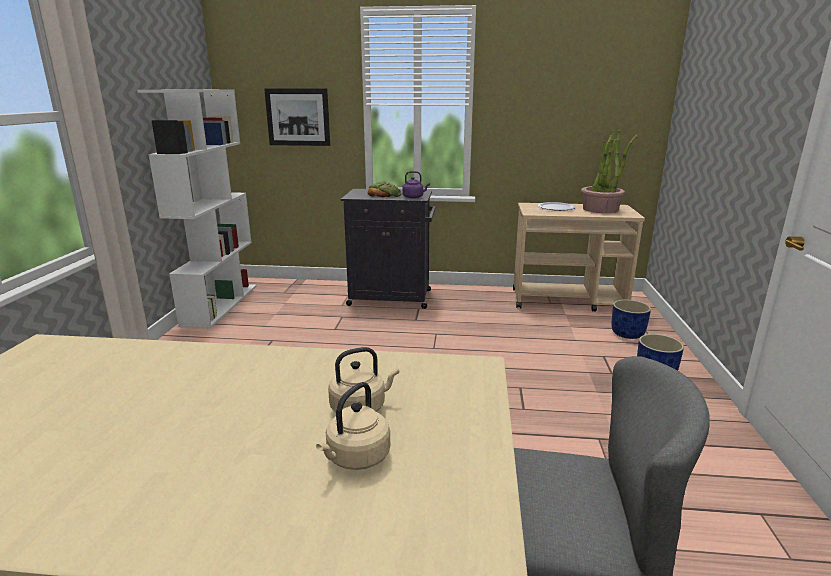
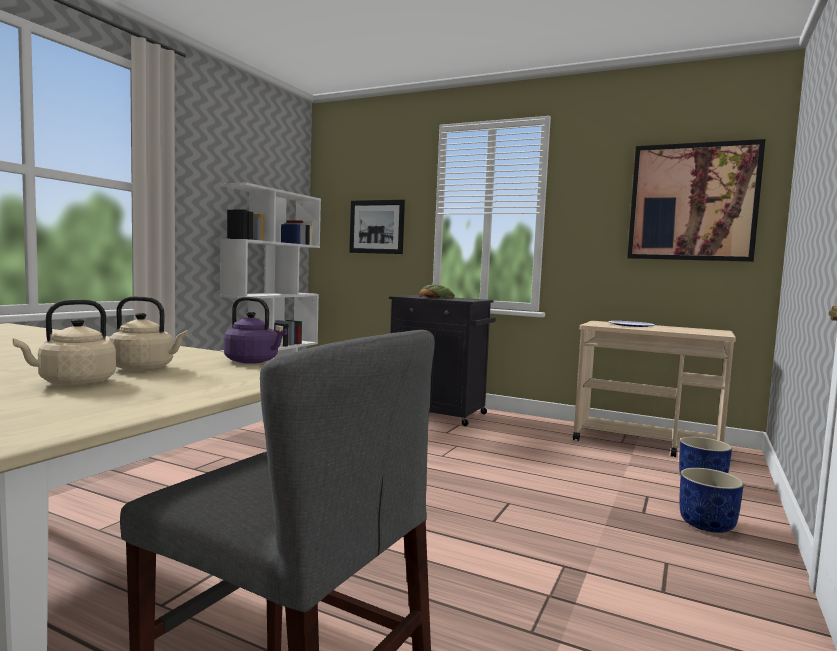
camera: 20 degrees right, 15 degrees down
purple kettle [402,171,430,198] -> purple kettle moved to [224,297,287,364]
potted plant [581,129,638,213] -> none
none -> picture [627,139,765,262]

